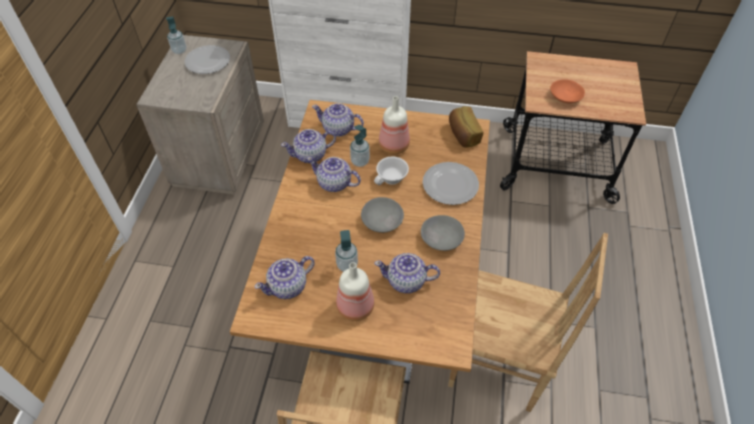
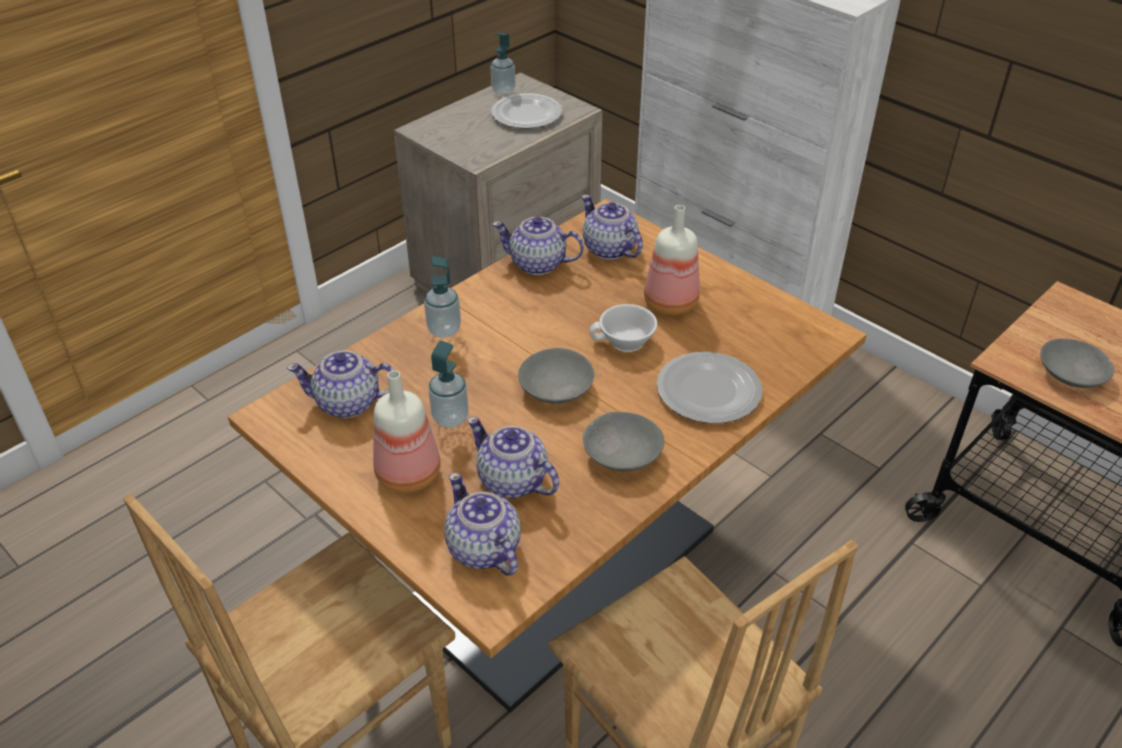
camera: 35 degrees right, 10 degrees down
teapot [307,157,361,192] -> teapot moved to [445,472,521,576]
soap dispenser [350,125,370,167] -> soap dispenser moved to [424,256,461,338]
bread [449,106,483,148] -> none
orange bowl [550,79,585,103] -> grey bowl [1040,338,1114,388]

